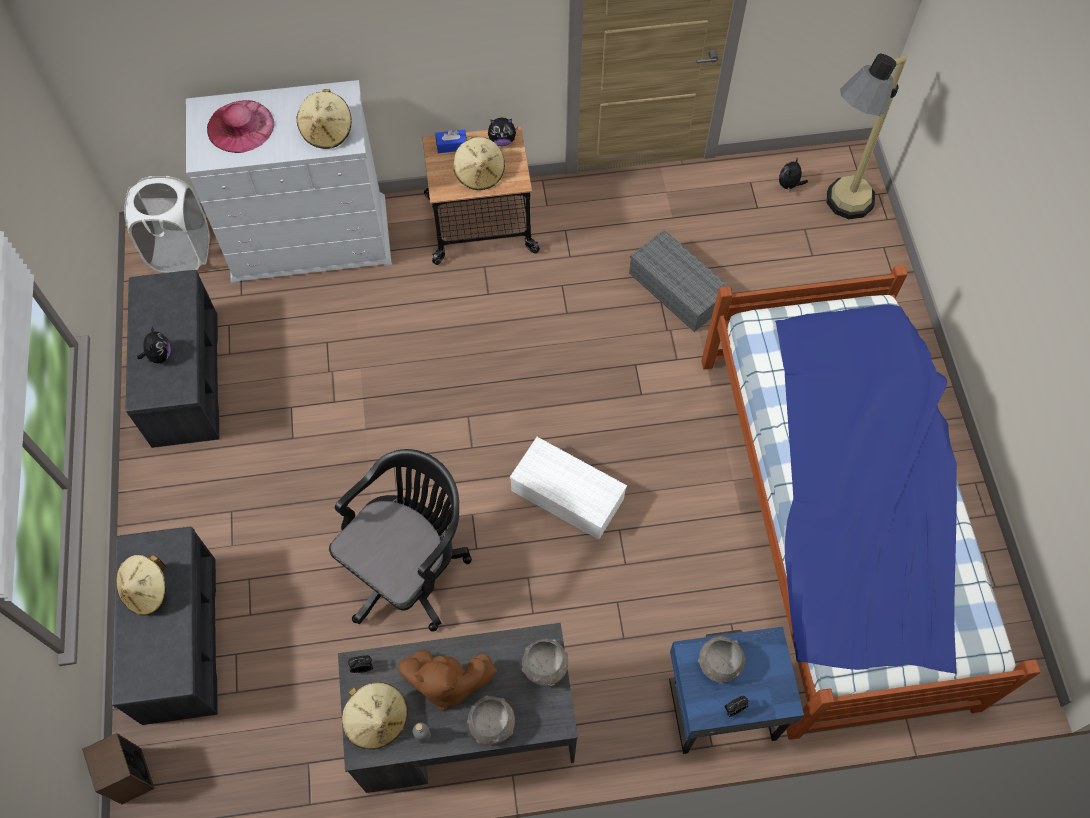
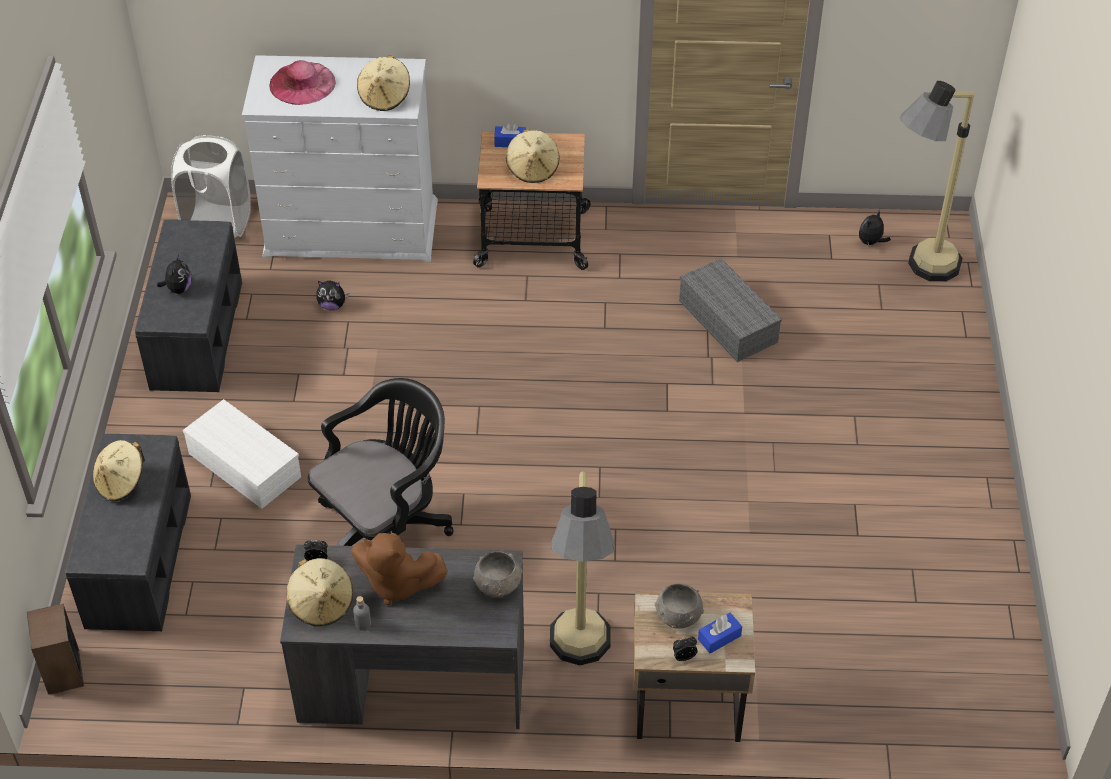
camera: 10 degrees right, 15 degrees down
grey bowl [467,695,515,745] -> none
plush toy [488,118,518,146] -> plush toy moved to [316,281,349,310]
white storage box [510,437,627,540] -> white storage box moved to [183,399,301,509]
blue nightstand [669,626,804,754] -> beige nightstand [634,591,755,742]
bed [701,265,1040,740] -> none
none -> floor lamp [550,471,615,665]
none -> blue tissue box [698,613,742,654]

